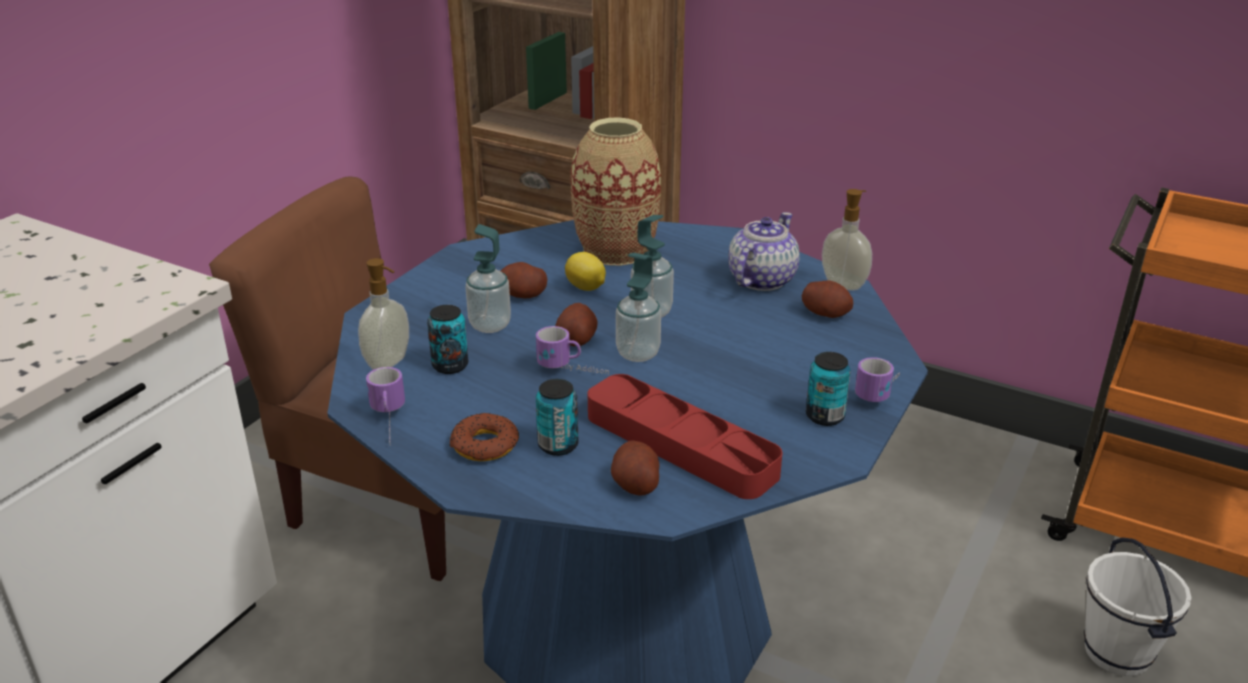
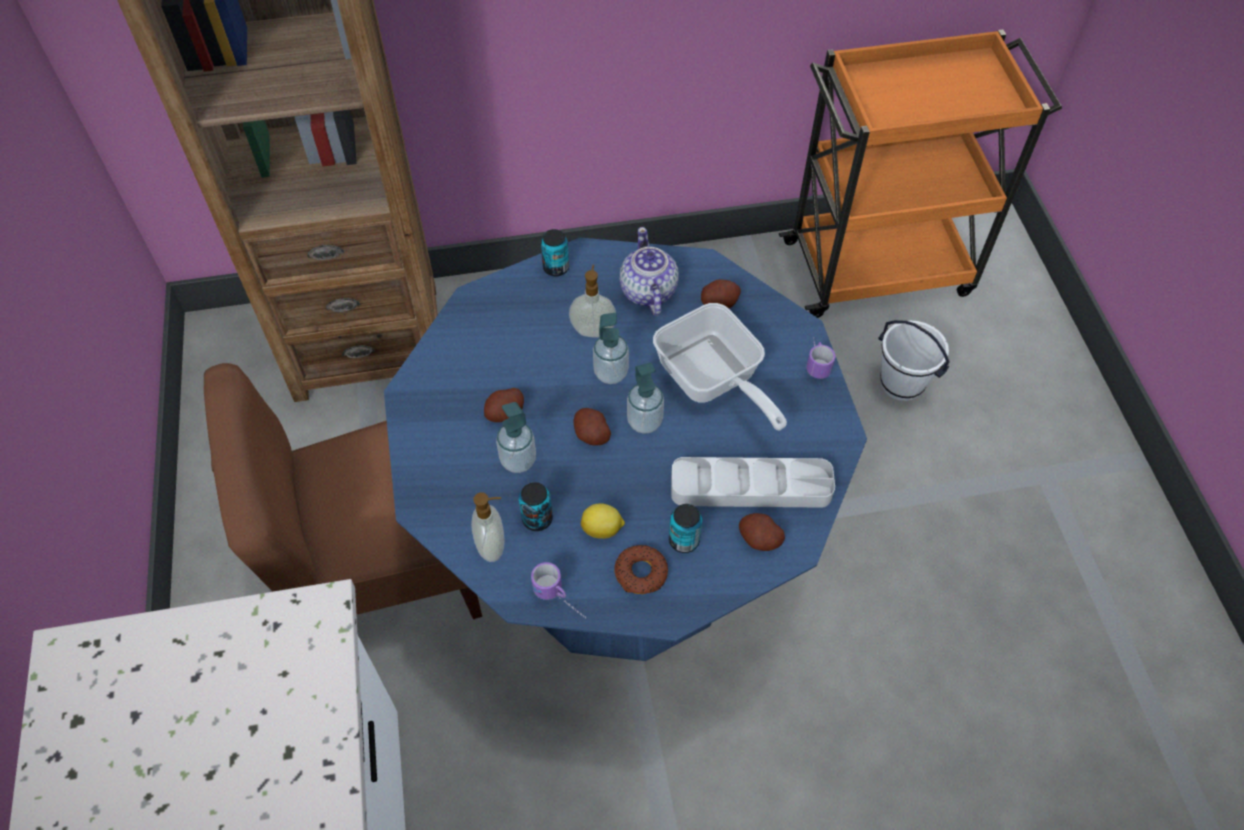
camera: 40 degrees left, 25 degrees up
mug [536,326,609,374] -> none
lemon [565,252,606,291] -> lemon moved to [581,503,625,539]
vase [571,117,661,266] -> none
red tray [588,374,782,499] -> grey tray [671,457,835,508]
can [806,352,851,426] -> can moved to [541,229,569,276]
soap dispenser [822,189,872,291] -> soap dispenser moved to [569,265,616,338]
none -> frying pan [653,303,787,430]

